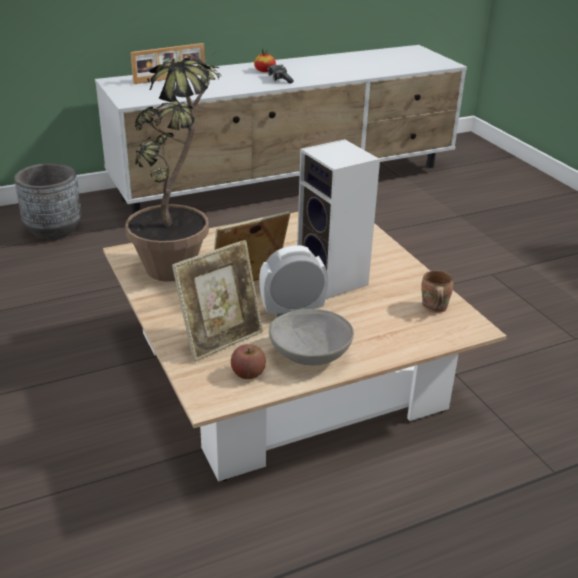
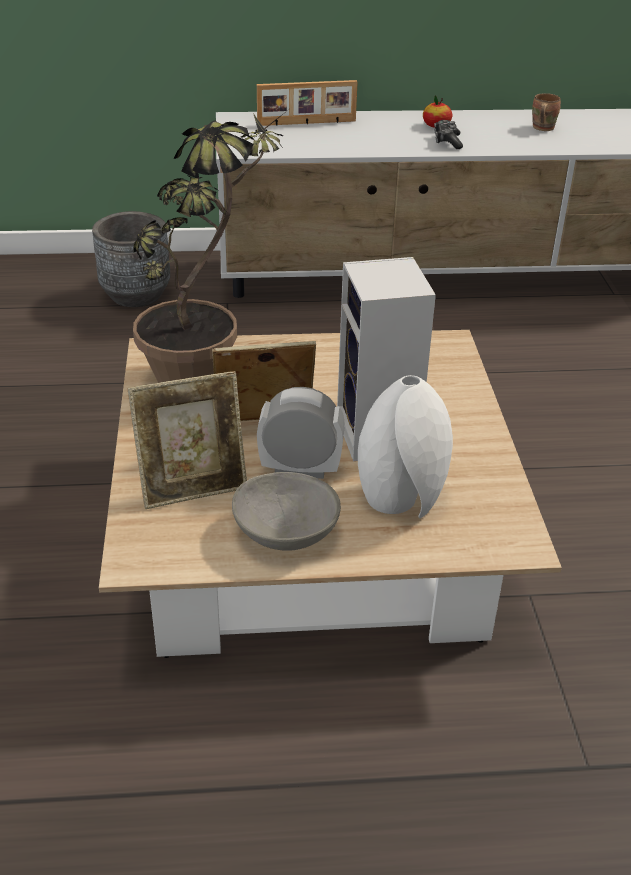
camera: 20 degrees right, 5 degrees up
apple [231,344,266,379] -> none
brown mug [421,270,453,313] -> brown mug moved to [532,93,561,131]
none -> white vase [358,375,453,518]

